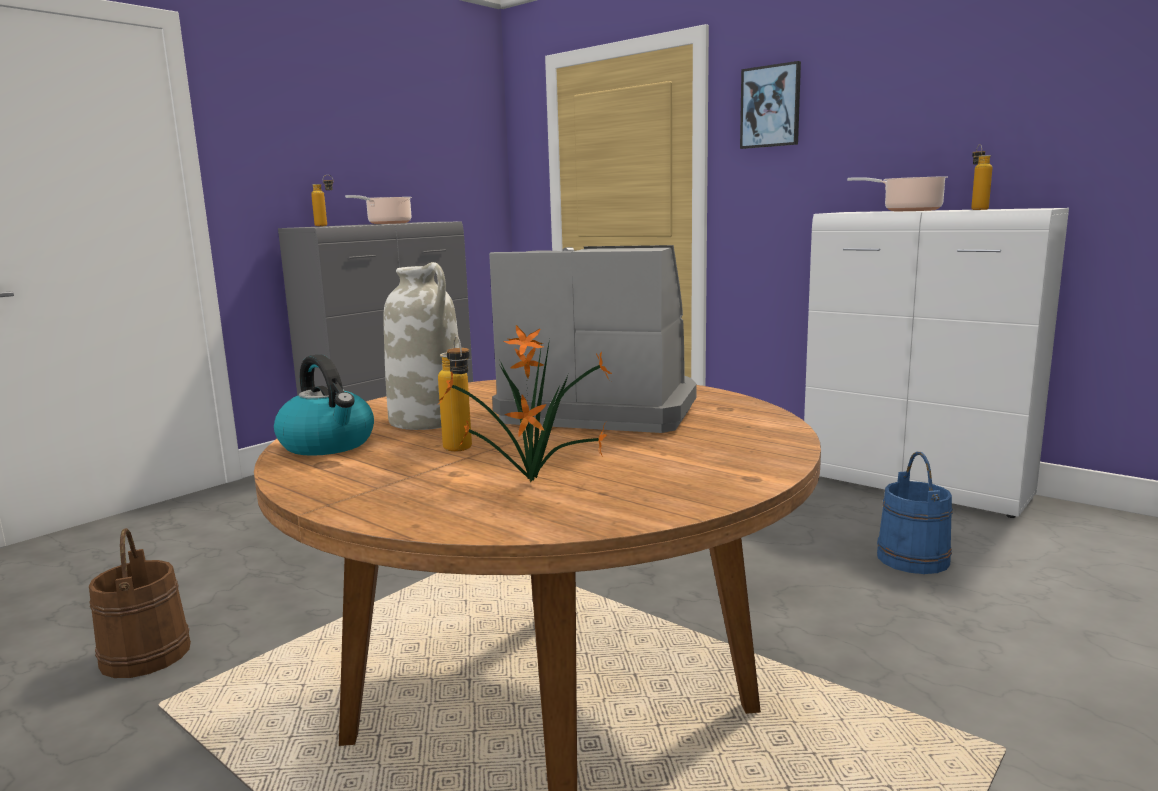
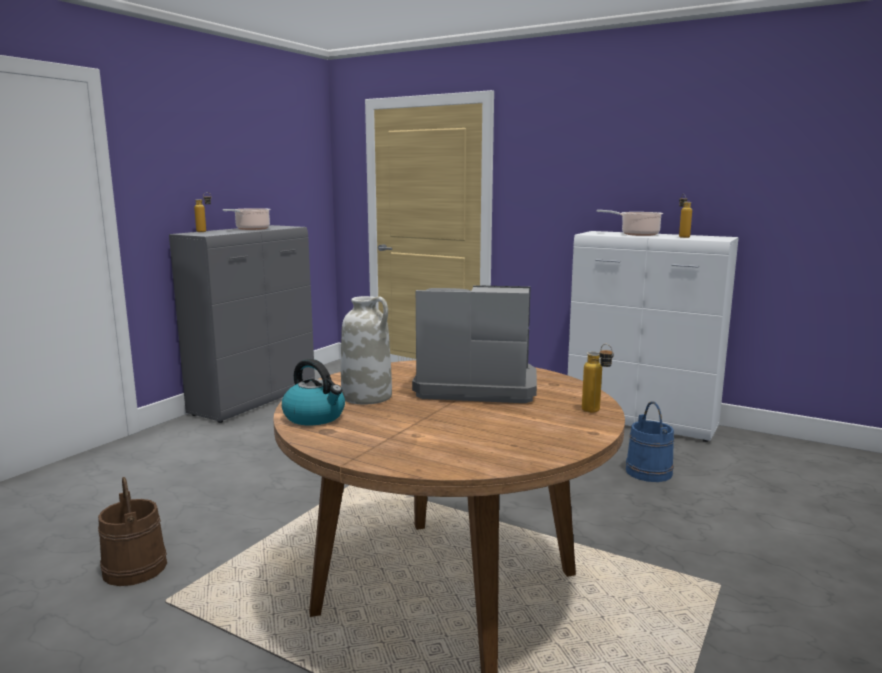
camera: 10 degrees left, 0 degrees up
potted plant [436,326,612,482] -> none
bottle [438,336,472,452] -> bottle moved to [582,344,614,413]
picture [740,61,801,149] -> none

